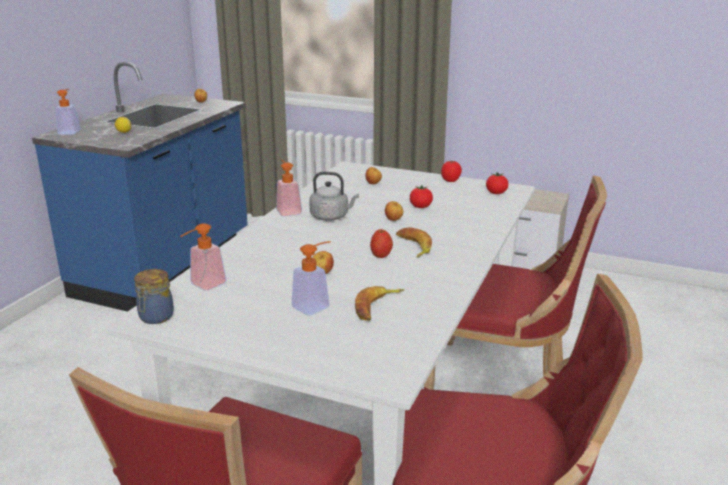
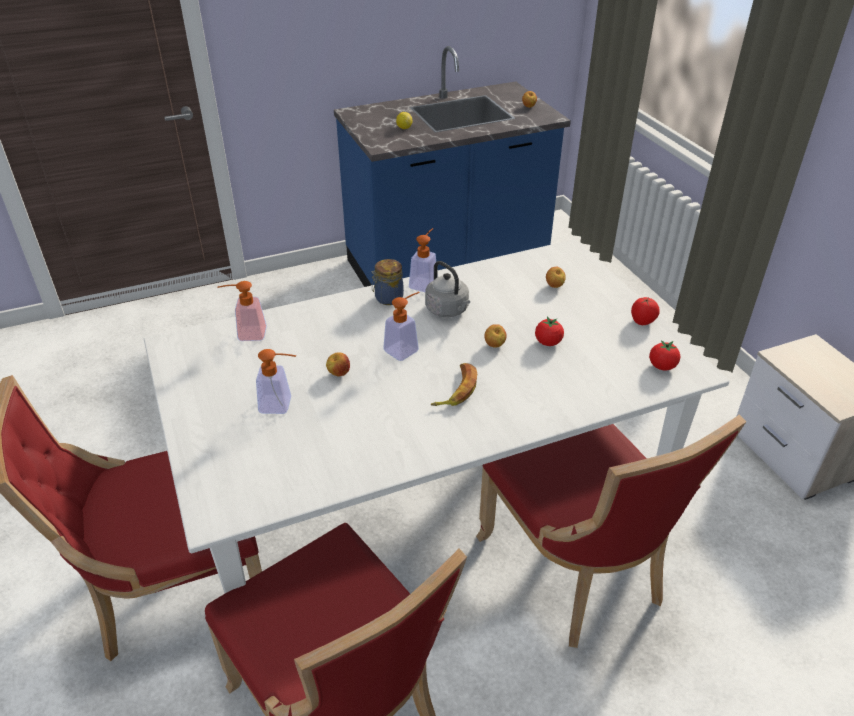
camera: 45 degrees right, 15 degrees up
soap dispenser [55,89,81,135] -> soap dispenser moved to [383,292,420,361]
jar [134,269,174,324] -> jar moved to [372,259,404,305]
banana [355,286,404,321] -> none
apple [370,229,393,258] -> none

